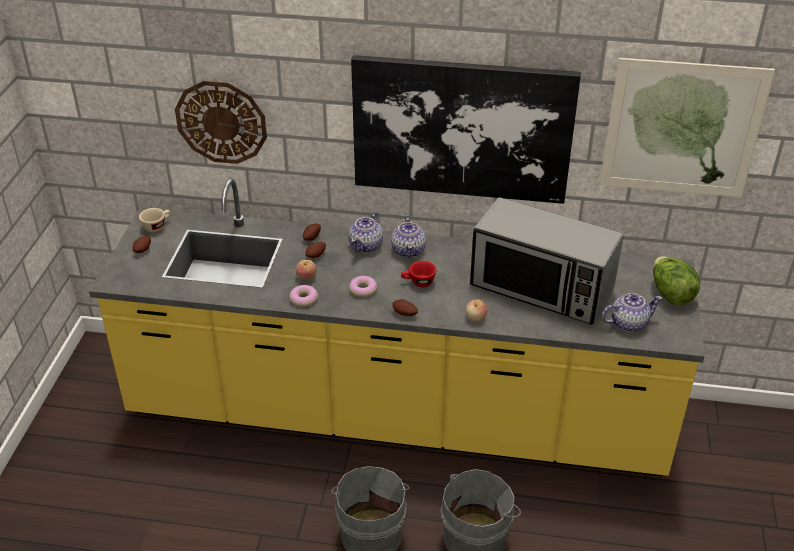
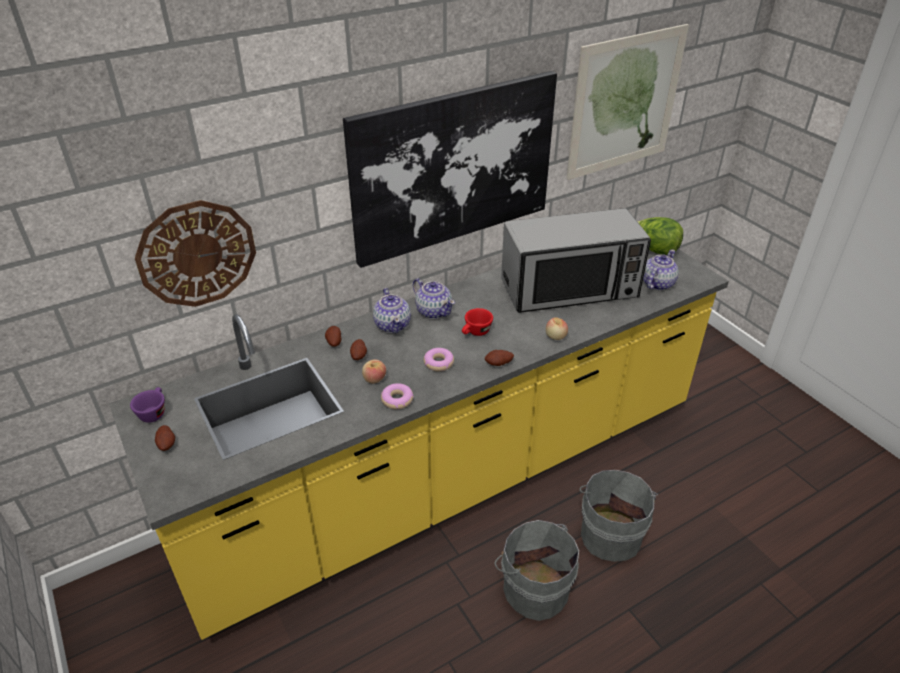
camera: 40 degrees left, 0 degrees up
beige cup [139,208,170,232] -> purple cup [130,387,165,423]

